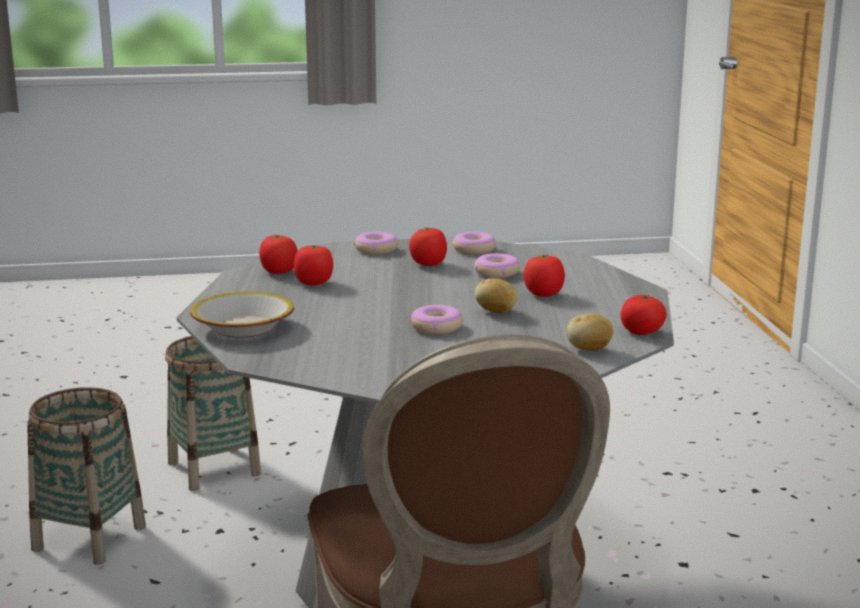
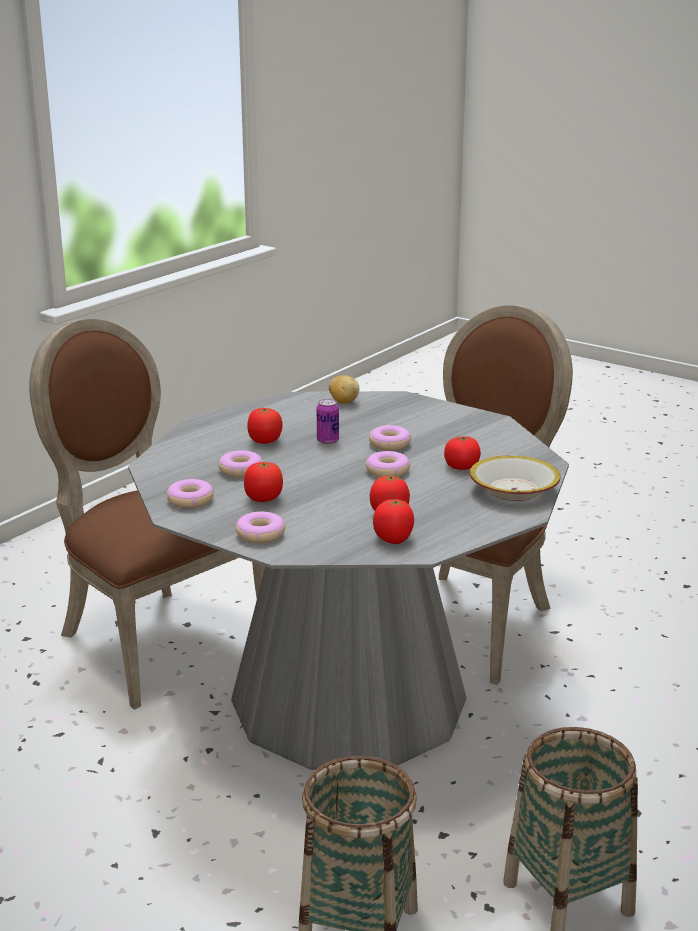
camera: 135 degrees left, 5 degrees up
potato [475,279,518,313] -> can [317,399,339,444]
tomato [621,295,667,335] -> tomato moved to [444,436,481,470]
none -> brown chair [29,319,265,710]
none -> donut [366,451,410,477]

